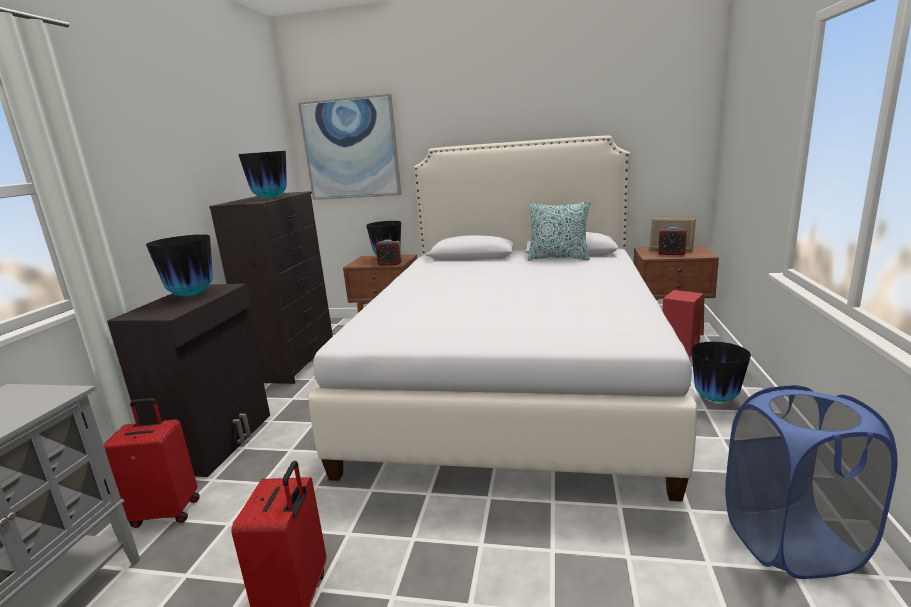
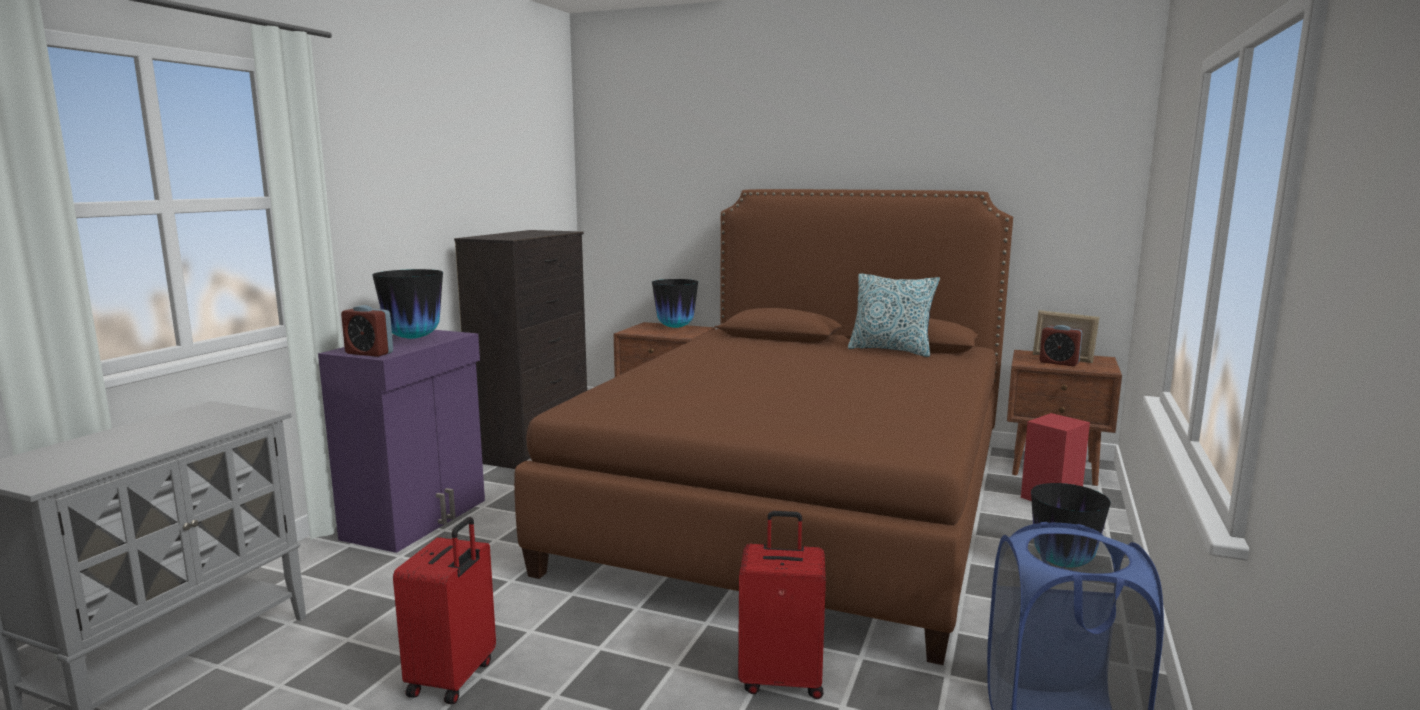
camera: 10 degrees right, 5 degrees down
red suitcase [104,398,200,528] -> red suitcase moved to [738,511,826,699]
black cabinet [107,284,270,477] -> purple cabinet [318,330,485,553]
vase [238,151,287,198] -> none
picture [298,94,402,200] -> none
white bed [308,136,697,502] -> brown bed [514,189,1013,665]
alarm clock [376,240,402,266] -> alarm clock moved to [341,305,393,357]

